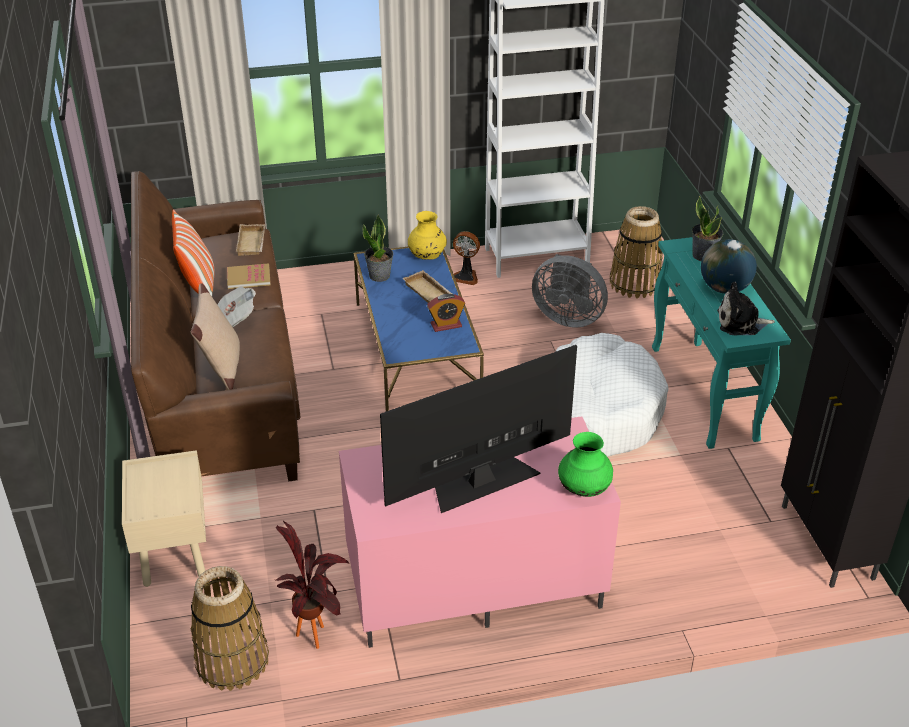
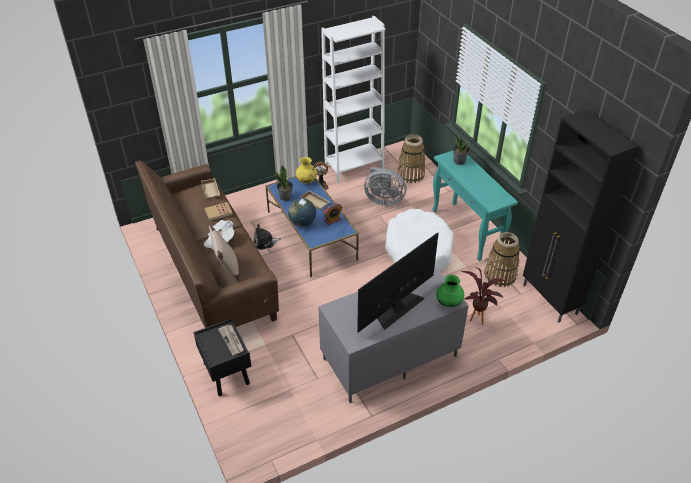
camera: 15 degrees left, 5 degrees up
beige nightstand [122,450,206,587] -> black nightstand [193,318,252,396]
pillow [172,209,215,296] -> none
basket [191,566,269,691] -> basket moved to [484,232,520,287]
potted plant [276,521,350,649] -> potted plant moved to [461,267,506,325]
pink tv stand [339,416,621,648] -> grey tv stand [318,266,469,403]
globe [701,239,757,294] -> globe moved to [288,198,316,227]
plush toy [717,282,775,335] -> plush toy moved to [254,224,281,250]
none -> newspaper [218,325,244,355]

